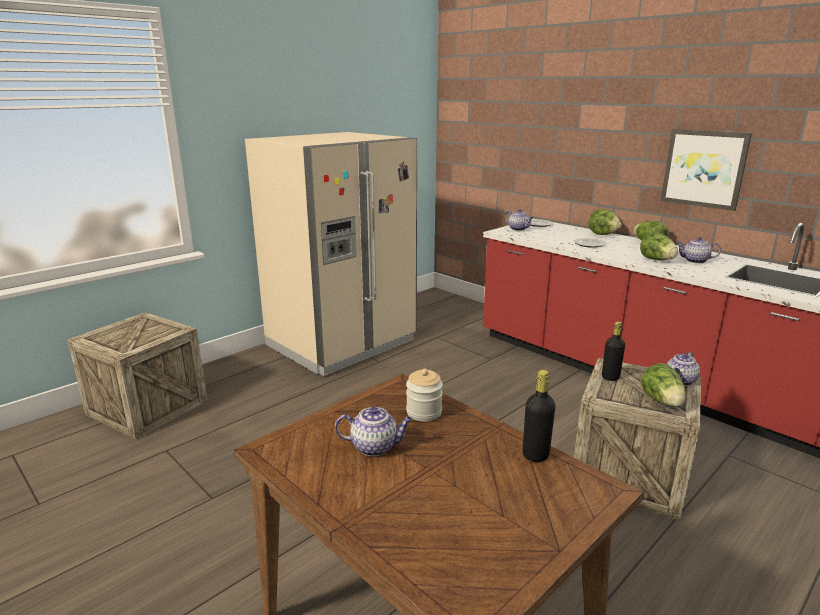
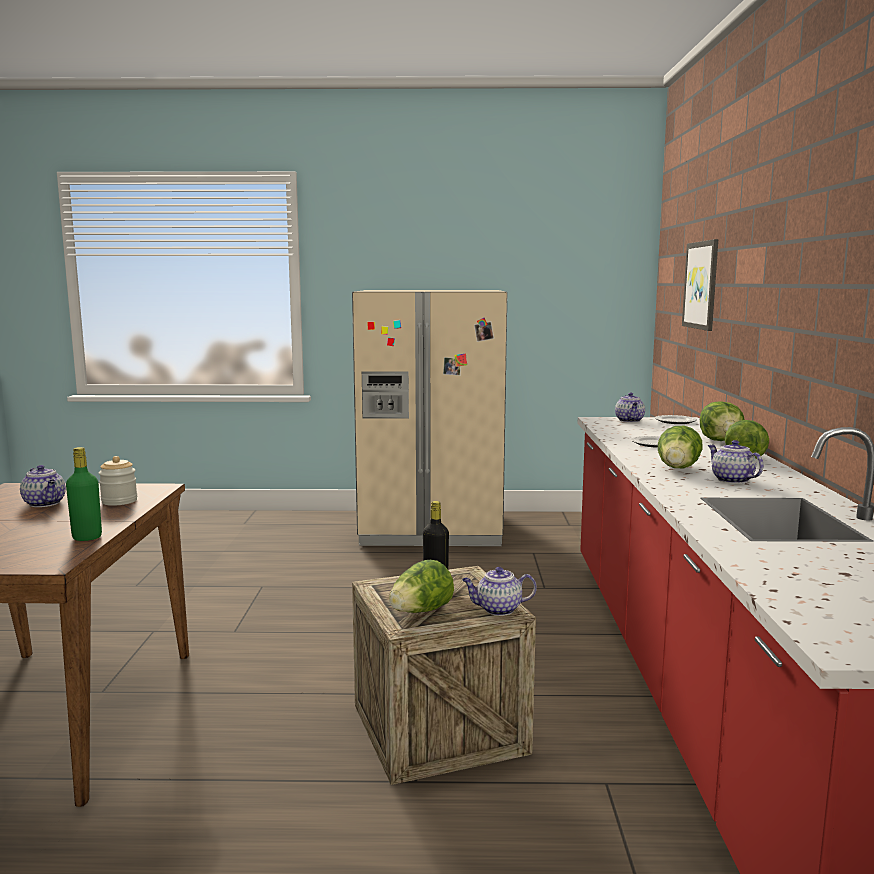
camera: 45 degrees right, 10 degrees down
crate [68,312,207,439] -> none
black bottle [523,370,555,462] -> green bottle [66,447,102,541]
picture [661,129,752,211] -> picture moved to [682,239,718,331]

